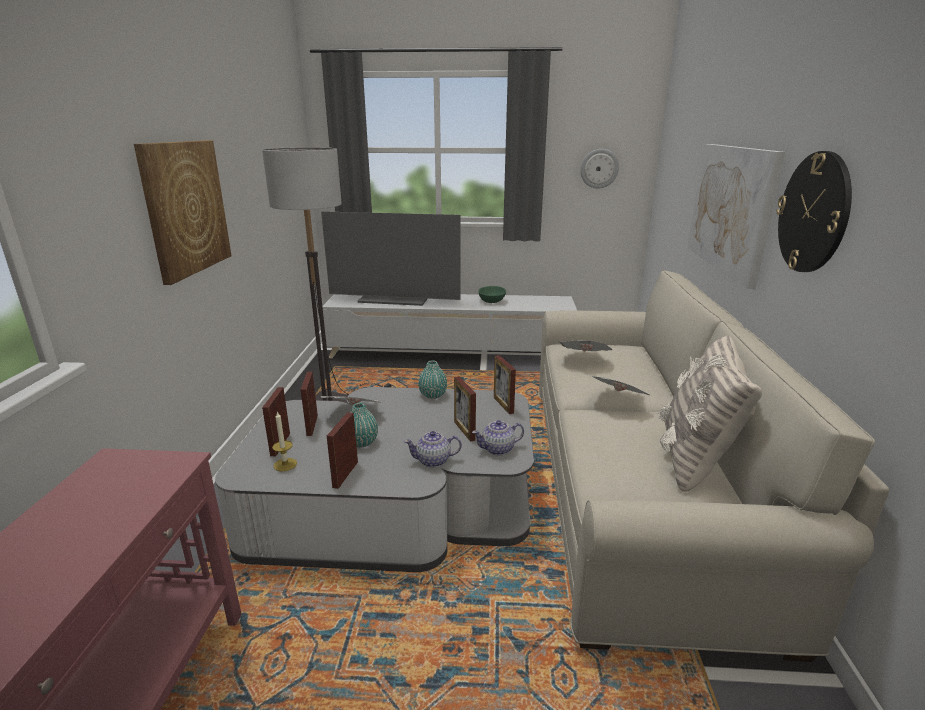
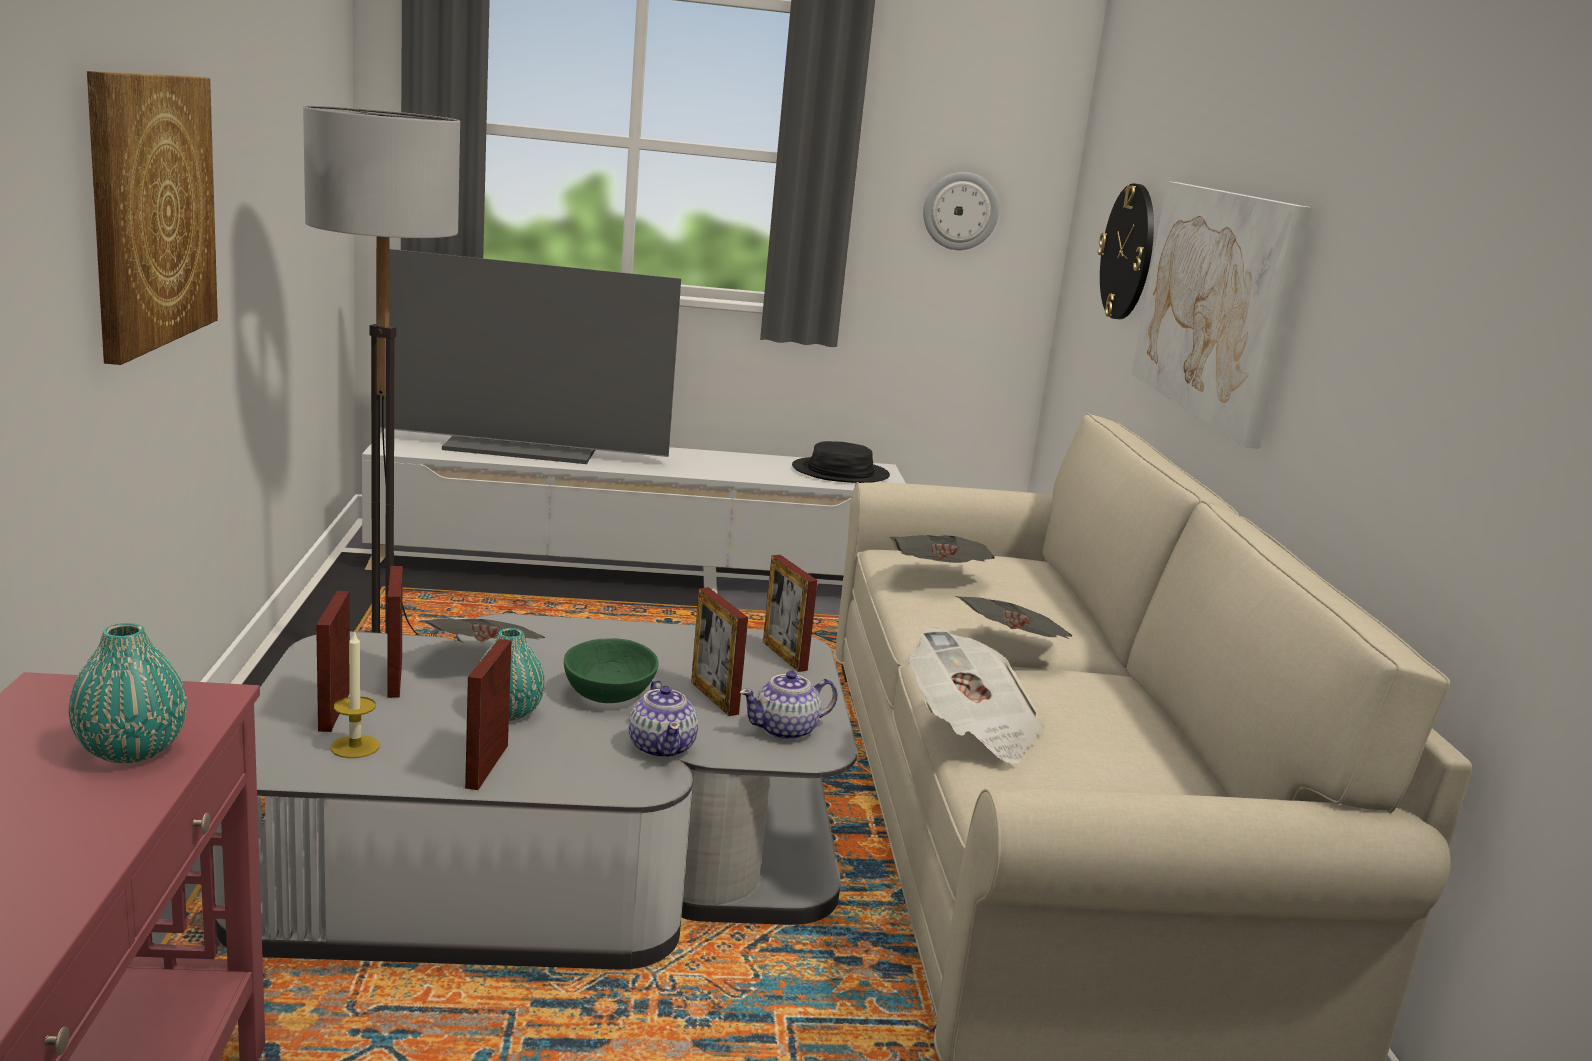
camera: 10 degrees left, 5 degrees down
teapot [404,431,462,468] -> teapot turned 90 degrees counterclockwise [629,680,698,759]
turquoise vase [418,360,447,399] -> turquoise vase moved to [68,623,187,763]
green bowl [479,286,506,303] -> green bowl moved to [564,638,659,703]
beige pillow [656,336,762,492] -> none
wall clock [776,151,852,272] -> wall clock moved to [1098,183,1154,319]
none -> black hat [792,441,890,483]
none -> newspaper [909,628,1045,765]

